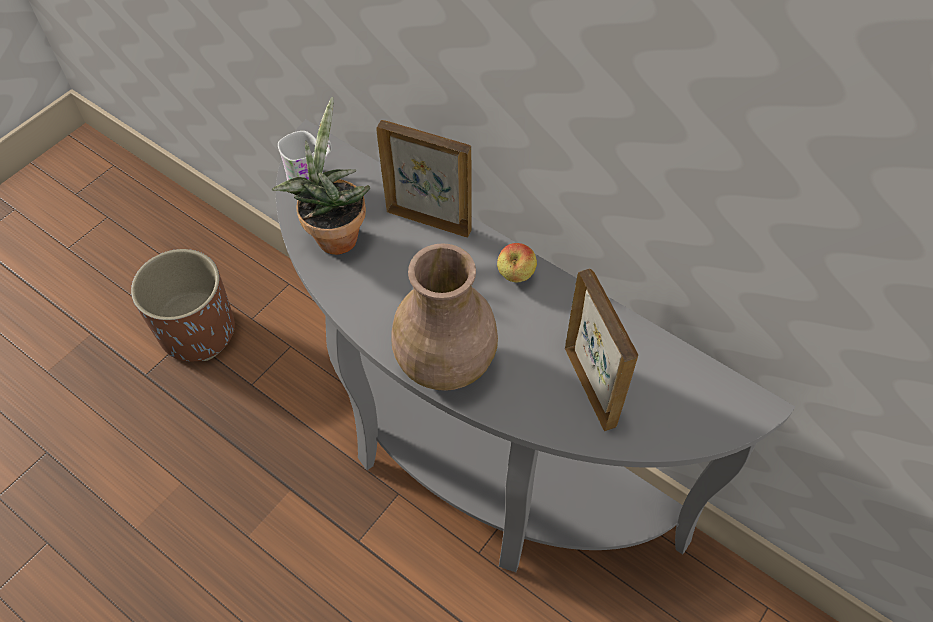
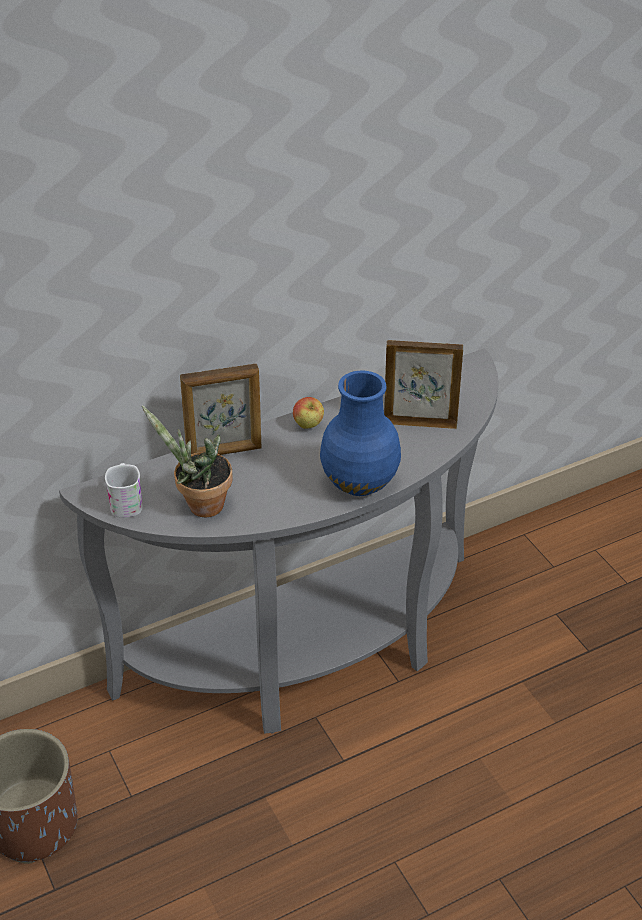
camera: 65 degrees left, 15 degrees down
picture frame [376,120,472,238] -> picture frame turned 150 degrees counterclockwise [180,364,261,455]
brown vase [391,244,498,391] -> blue vase [320,370,401,496]

